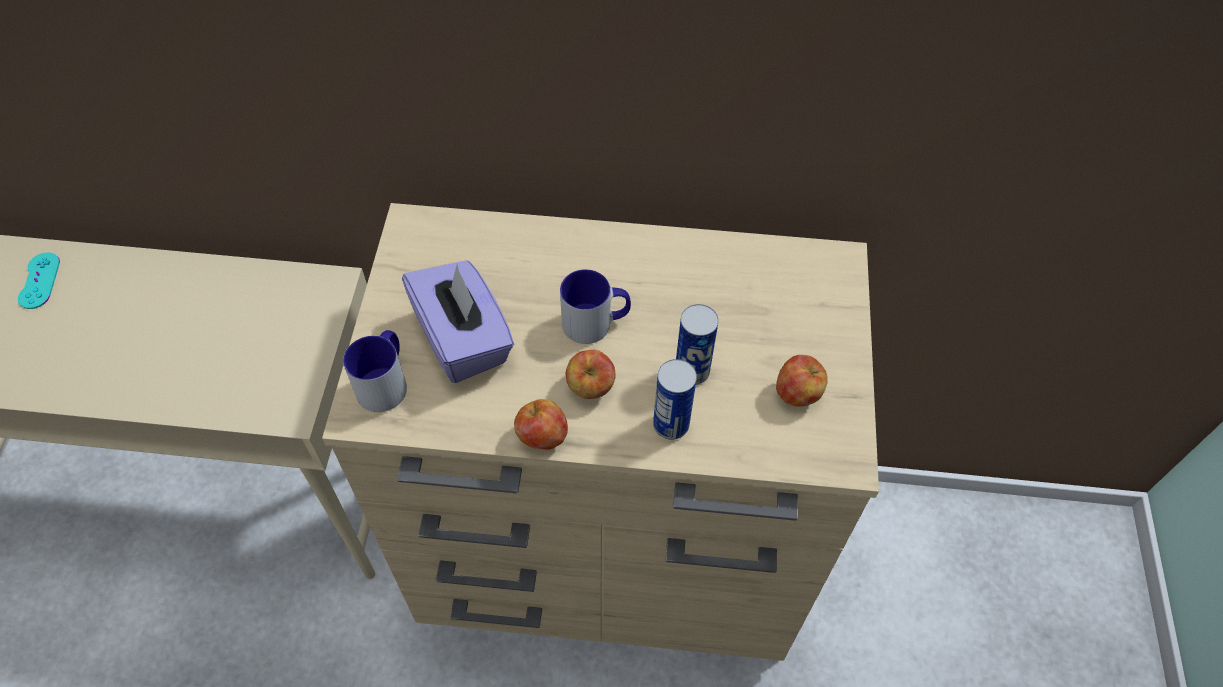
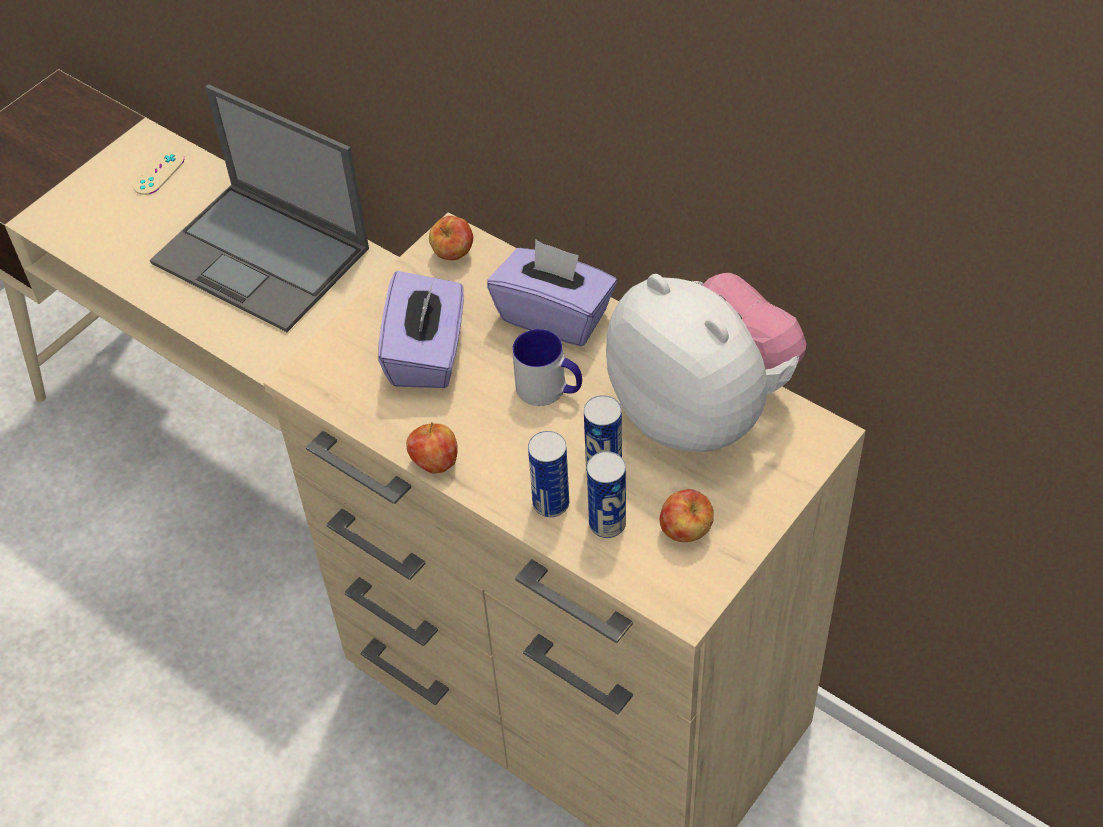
camera: 35 degrees right, 5 degrees down
turquoise game controller [18,252,60,309] -> beige game controller [132,149,184,195]
mug [343,330,407,412] -> none
apple [566,350,615,399] -> apple moved to [429,216,473,260]
none -> laptop [150,84,369,332]
none -> purple tissue box [487,239,617,346]
none -> can [587,451,626,538]
none -> plush toy [606,273,806,452]

